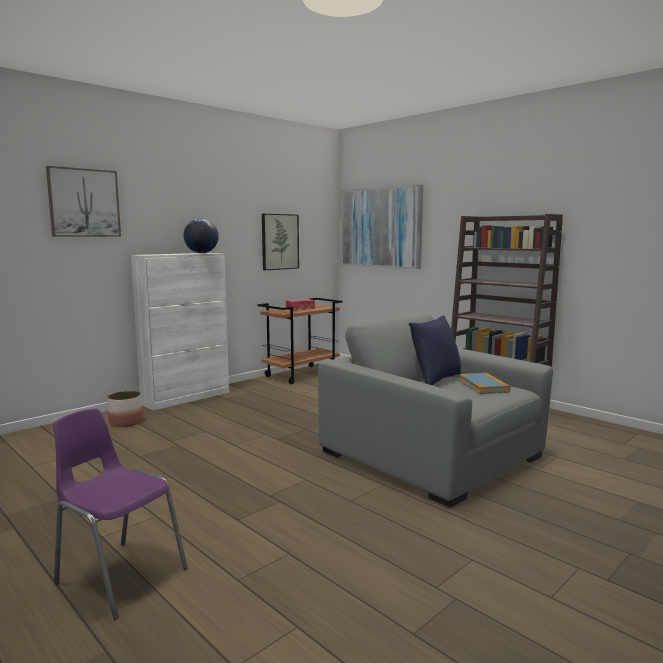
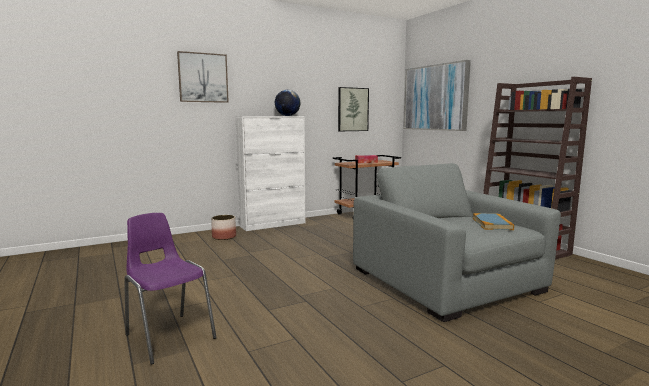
camera: 15 degrees right, 0 degrees up
blue pillow [409,316,461,385] -> none

